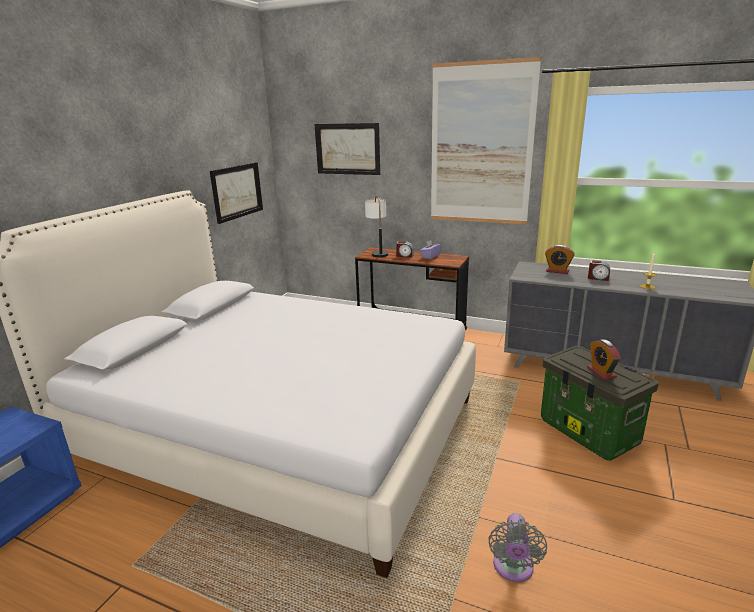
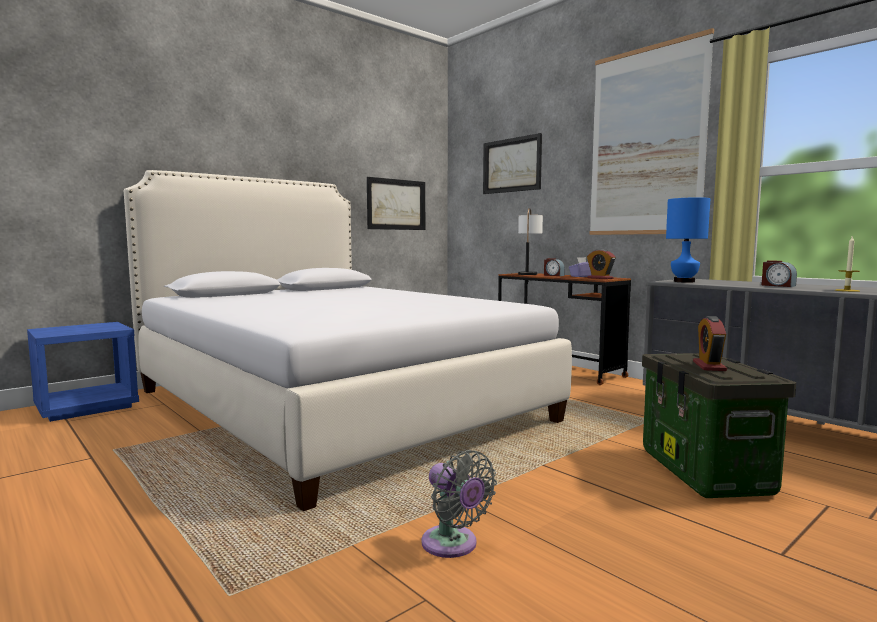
camera: 25 degrees right, 15 degrees down
grey fan [489,513,547,582] -> grey fan turned 75 degrees counterclockwise [422,450,497,558]
alarm clock [545,245,575,274] -> alarm clock moved to [587,249,616,279]
none -> blue table lamp [666,197,710,283]

